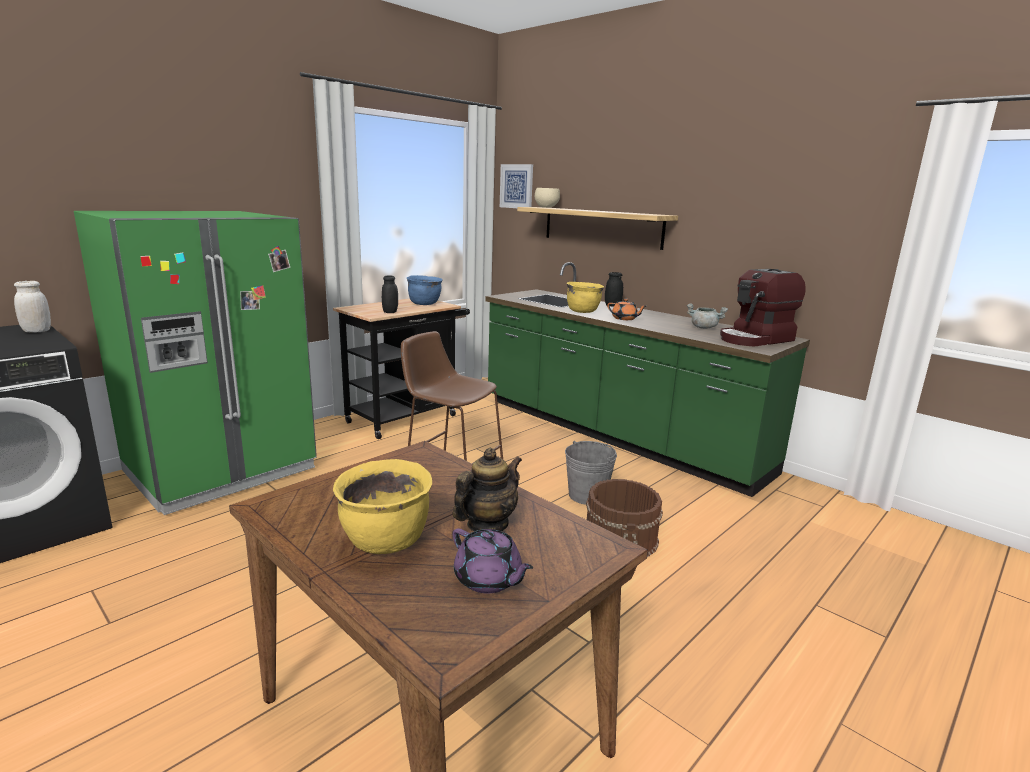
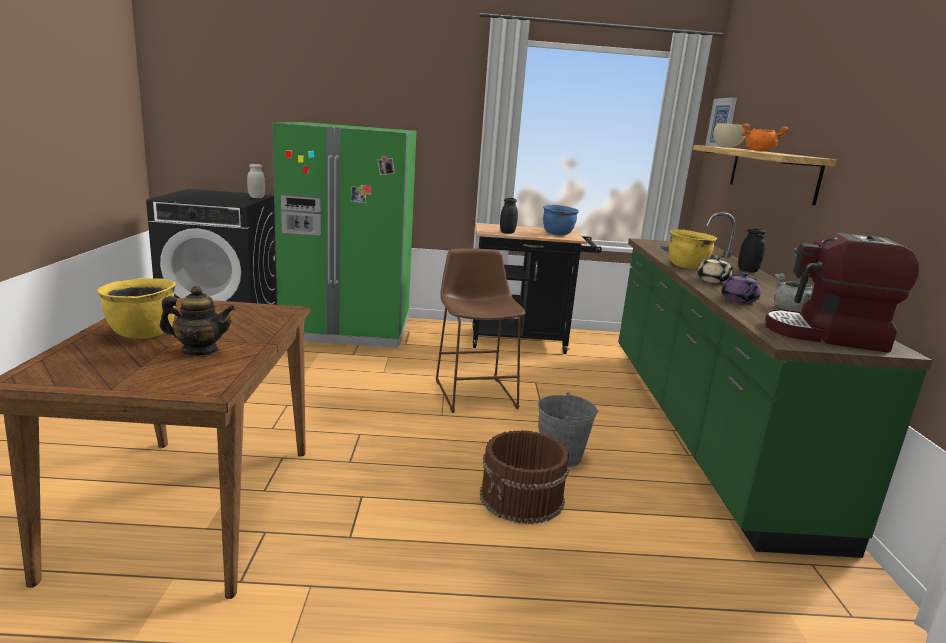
camera: 45 degrees right, 0 degrees up
purple teapot [453,528,533,593] -> purple teapot moved to [721,272,761,303]
orange teapot [607,299,646,320] -> beige teapot [697,256,734,283]
none -> orange cooking pot [742,123,789,151]

